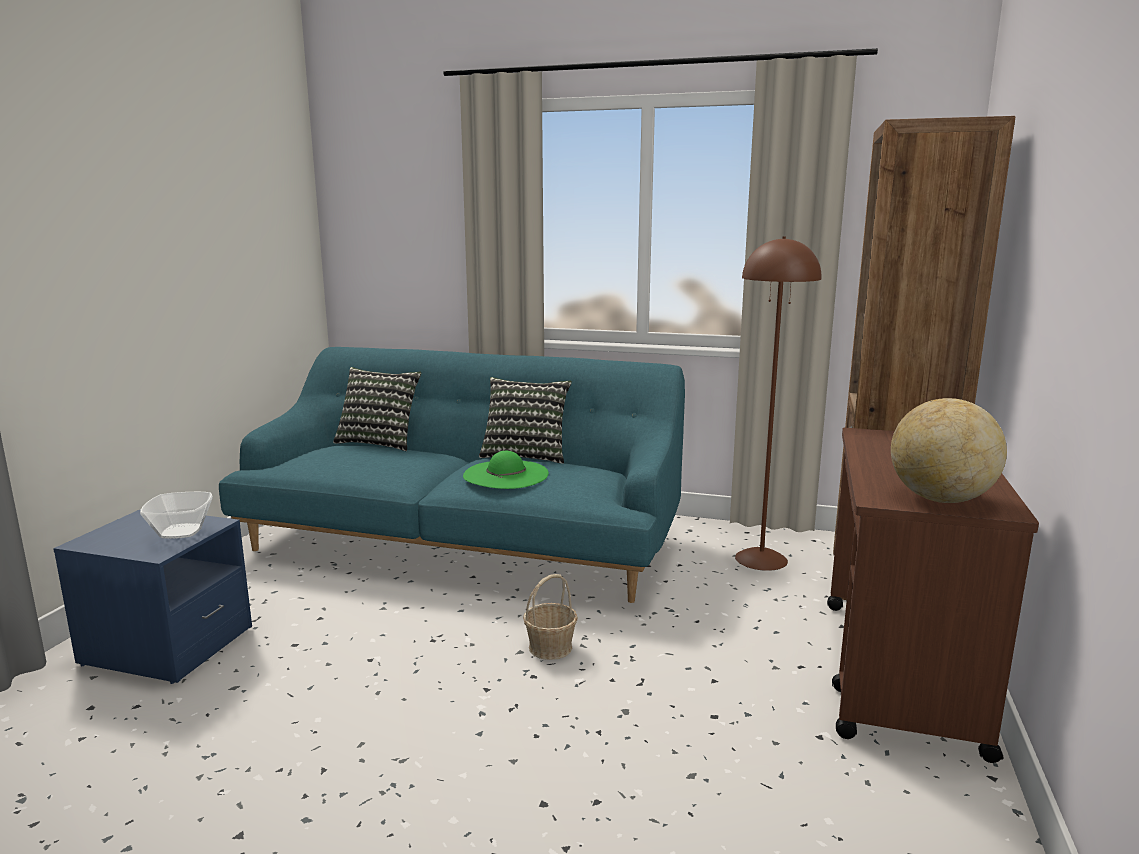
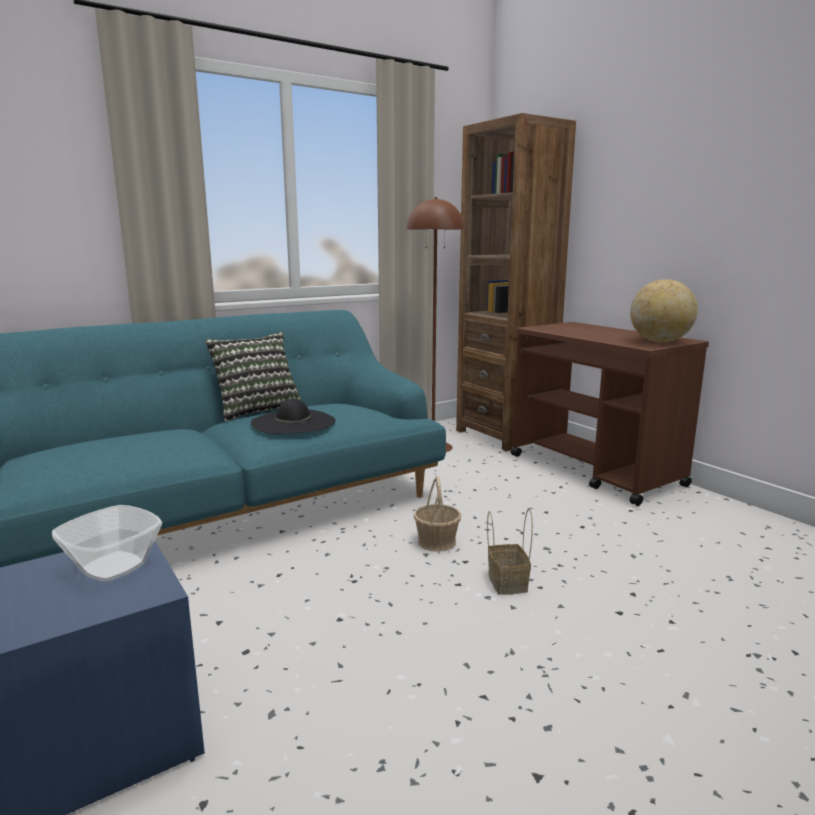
camera: 50 degrees left, 0 degrees up
pillow [333,367,422,451] -> none
green hat [463,451,549,489] -> black hat [251,398,335,434]
none -> basket [487,509,533,595]

